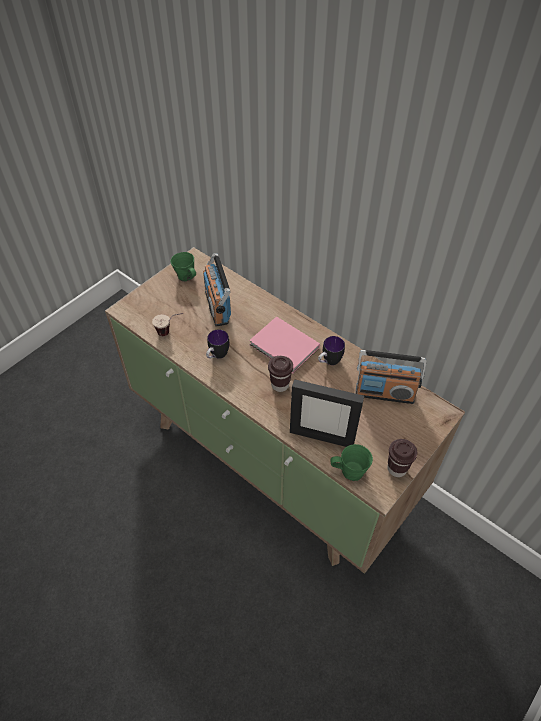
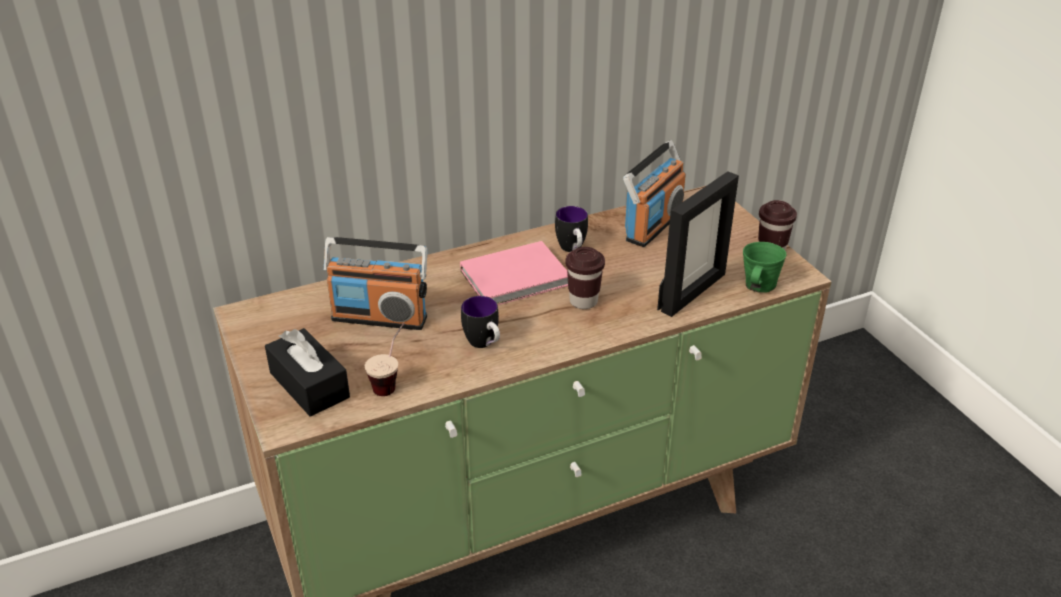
camera: 65 degrees left, 15 degrees down
green mug [170,252,196,282] -> none
none -> black tissue box [265,328,350,417]

